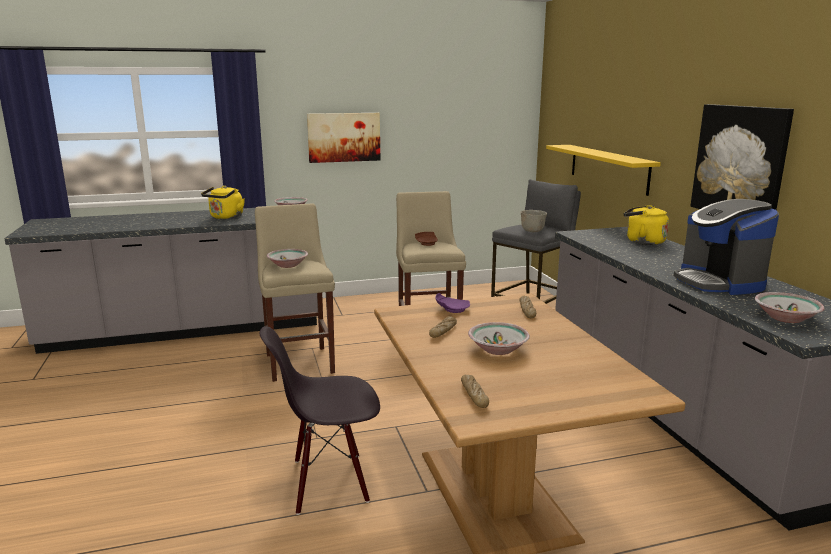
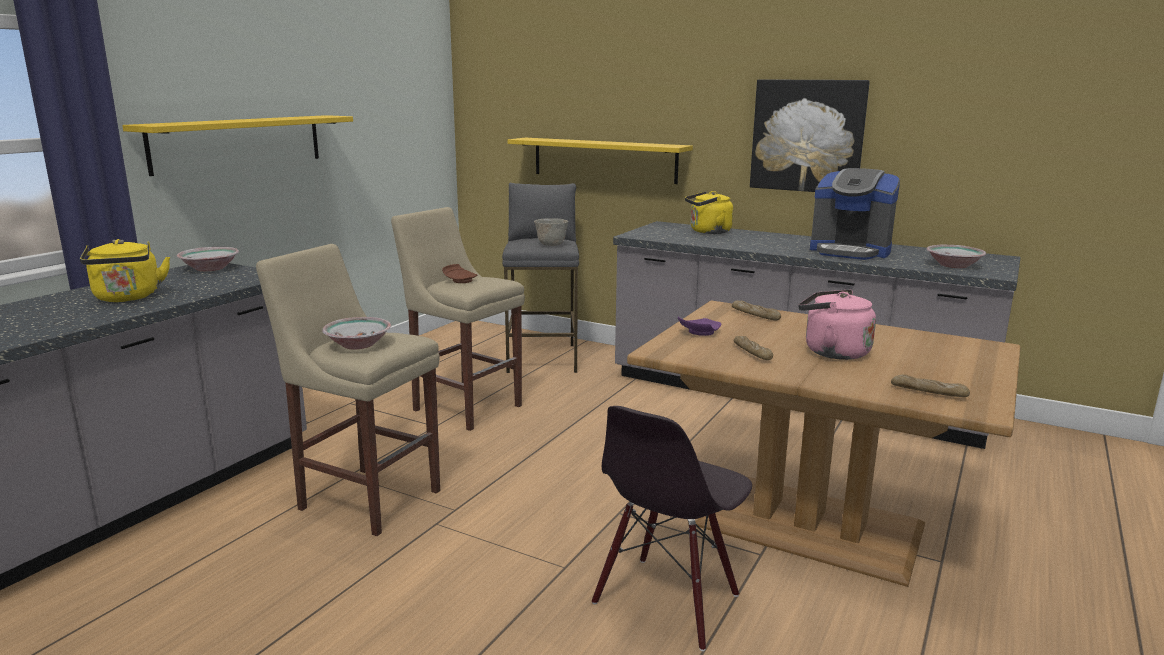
camera: 45 degrees left, 0 degrees up
picture [307,113,380,163] -> yellow shelf [122,115,353,176]
bowl [468,322,530,355] -> pink kettle [799,290,876,360]

